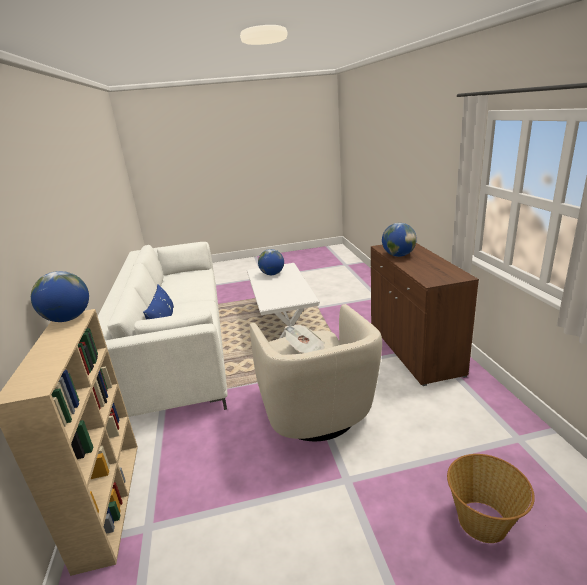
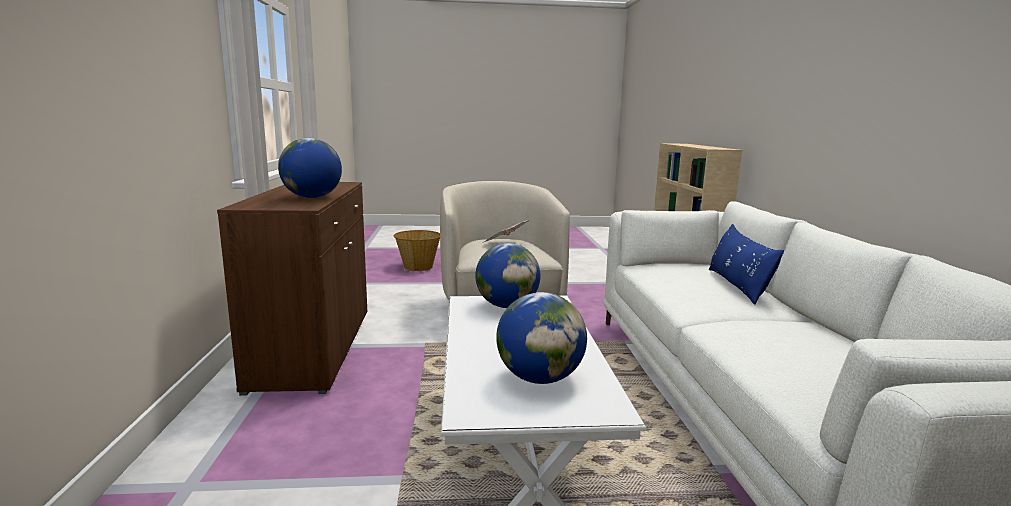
camera: 175 degrees left, 10 degrees down
globe [31,271,89,322] -> globe moved to [475,243,540,308]

